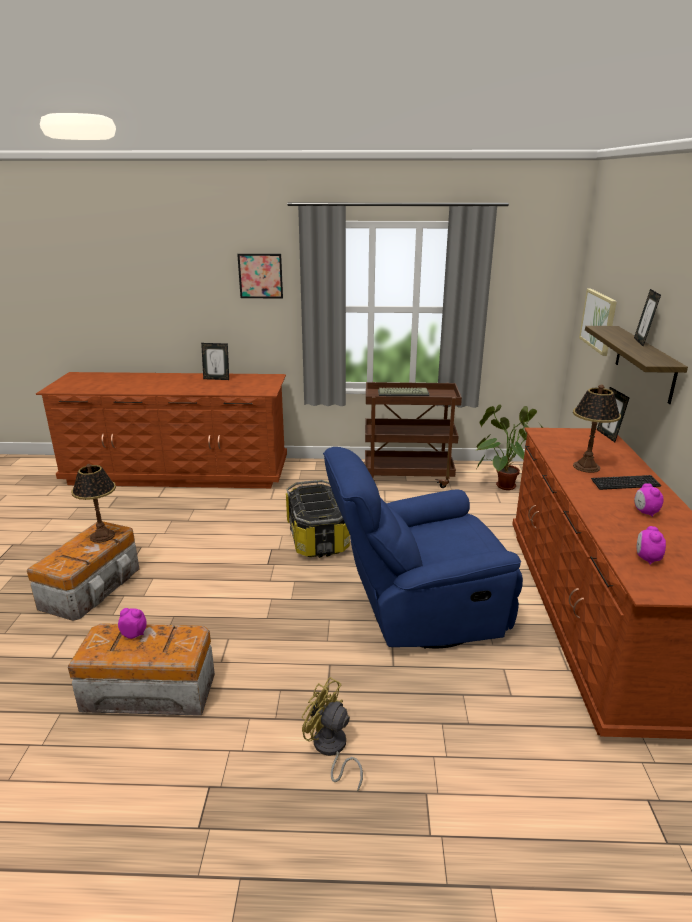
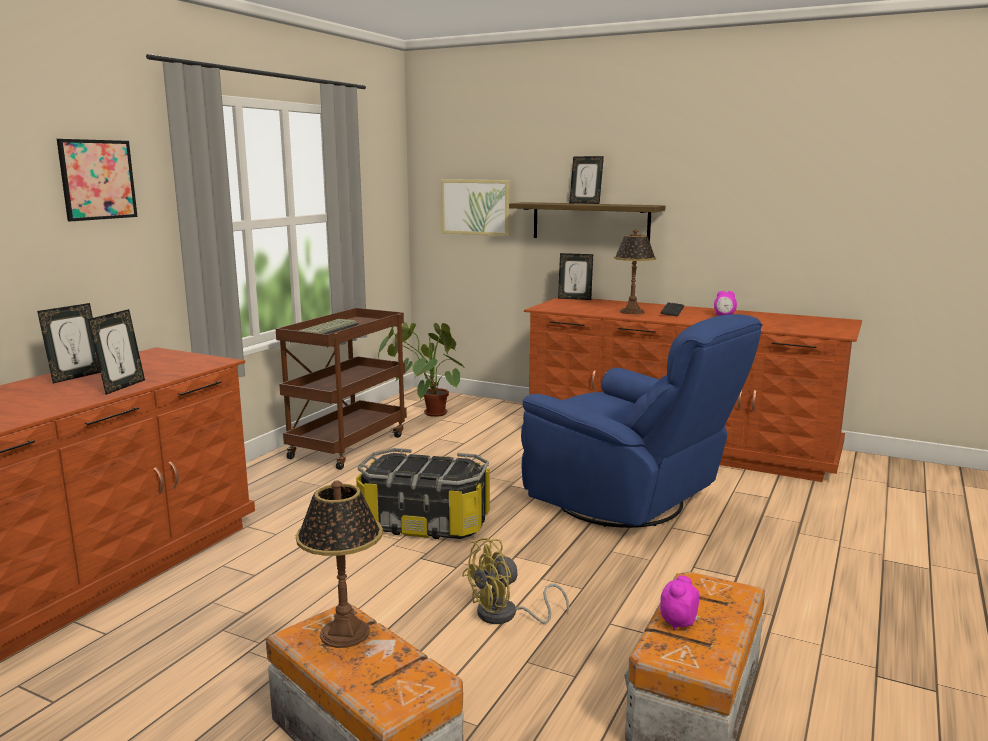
camera: 65 degrees left, 10 degrees down
yellow fan [302,677,363,792] -> yellow fan moved to [462,538,569,624]
blue armchair [323,447,523,649] -> blue armchair turned 60 degrees counterclockwise [521,314,762,528]
alarm clock [637,526,666,565] -> none
none -> picture frame [88,309,145,395]

